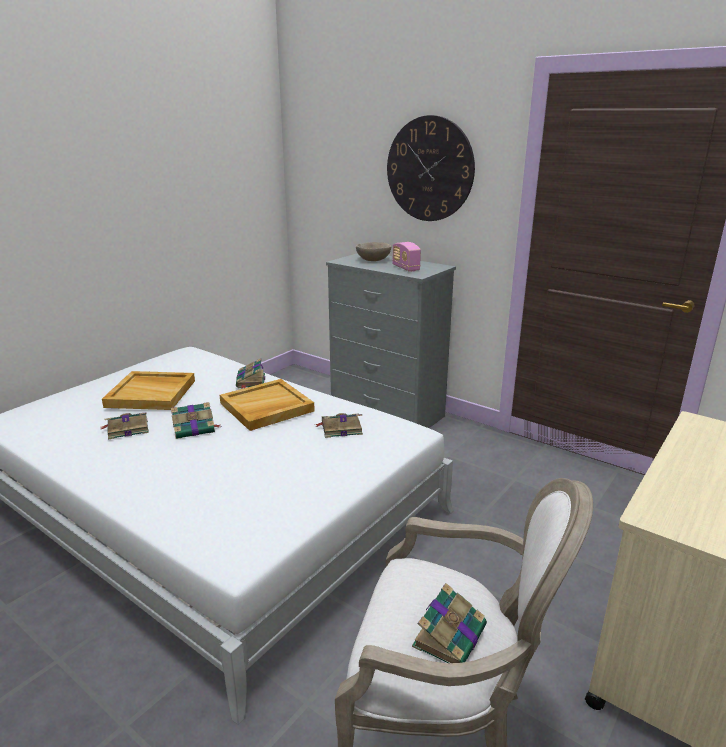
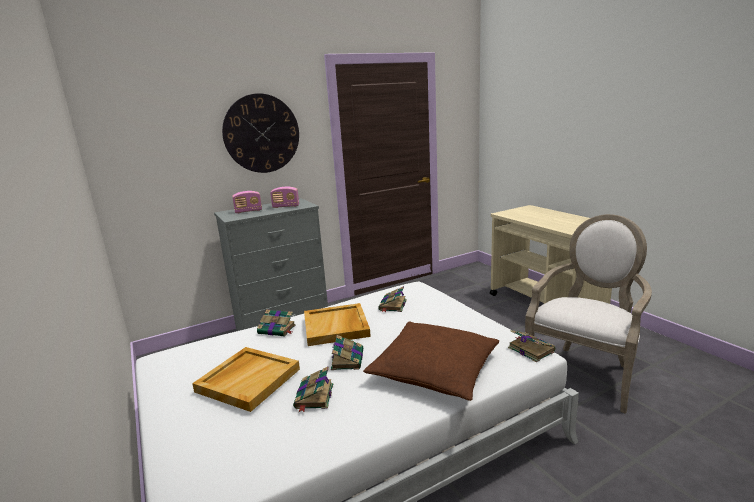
camera: 65 degrees left, 5 degrees down
beige bowl [356,242,391,261] -> radio [232,191,262,213]
book [412,583,487,663] -> book moved to [508,330,555,362]
none -> brown pillow [363,322,499,401]

